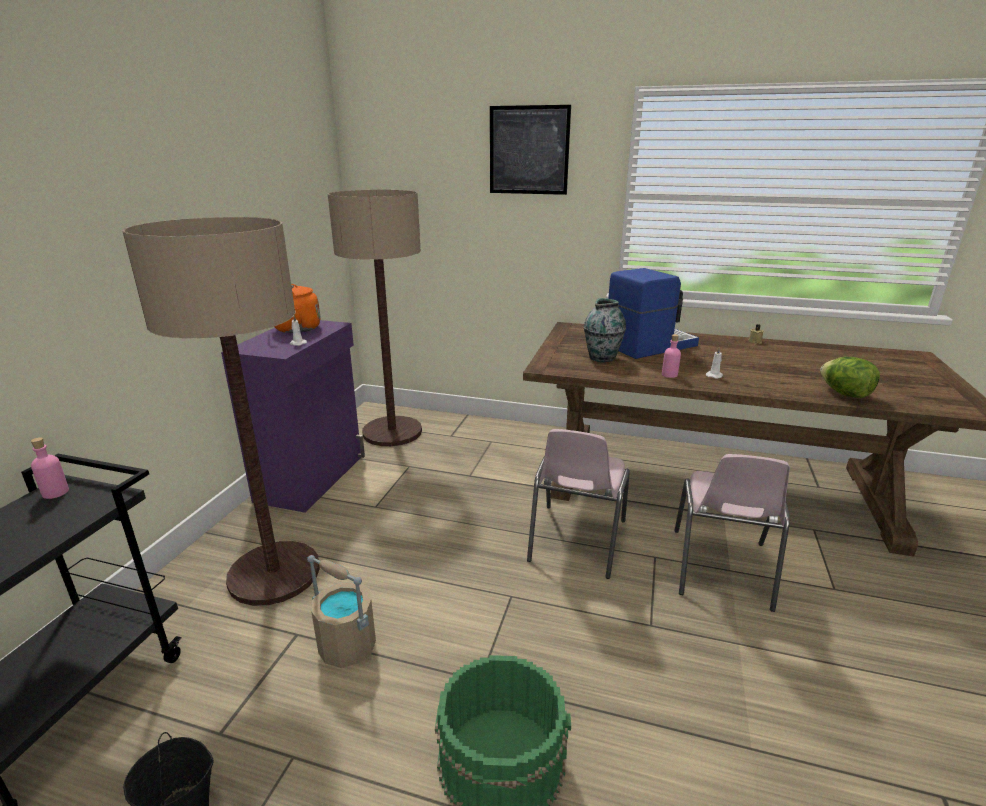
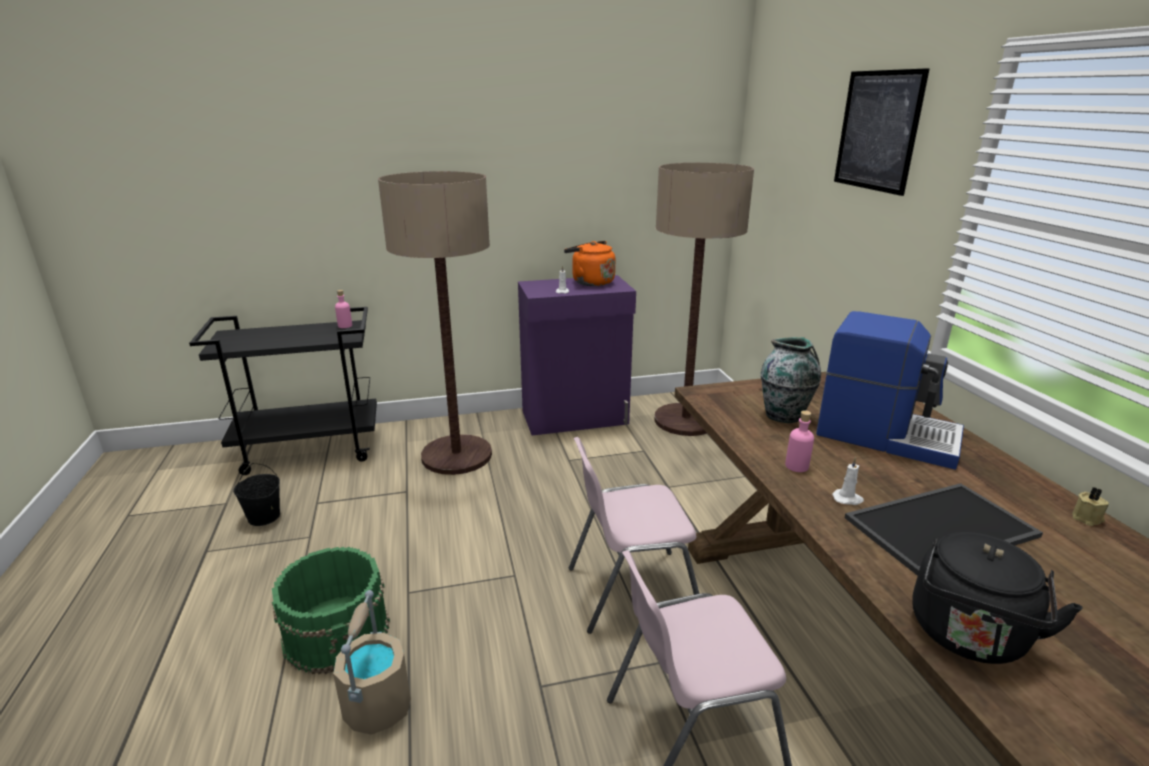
camera: 60 degrees right, 0 degrees up
beige bucket [307,555,376,668] -> beige bucket moved to [333,590,411,735]
lettuce [820,357,880,398] -> black kettle [912,532,1083,664]
none -> tray [845,483,1043,576]

